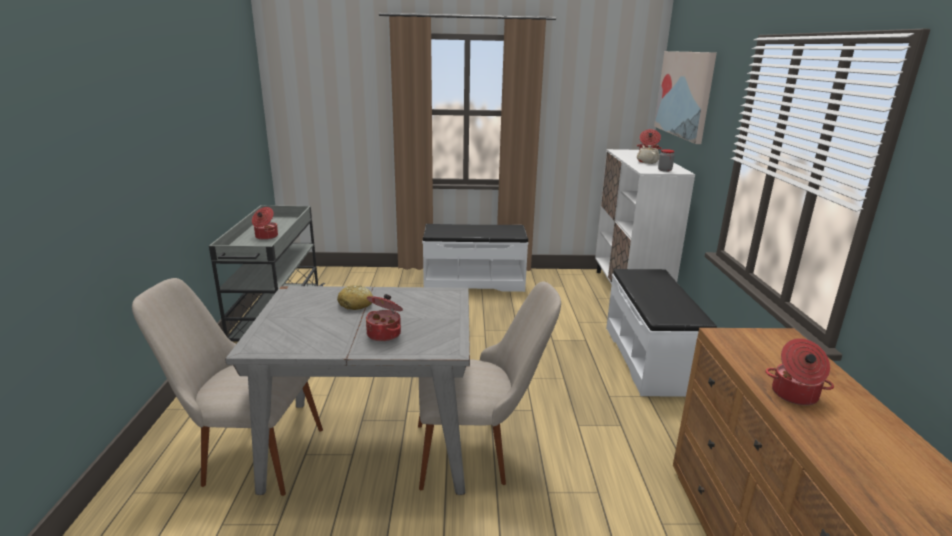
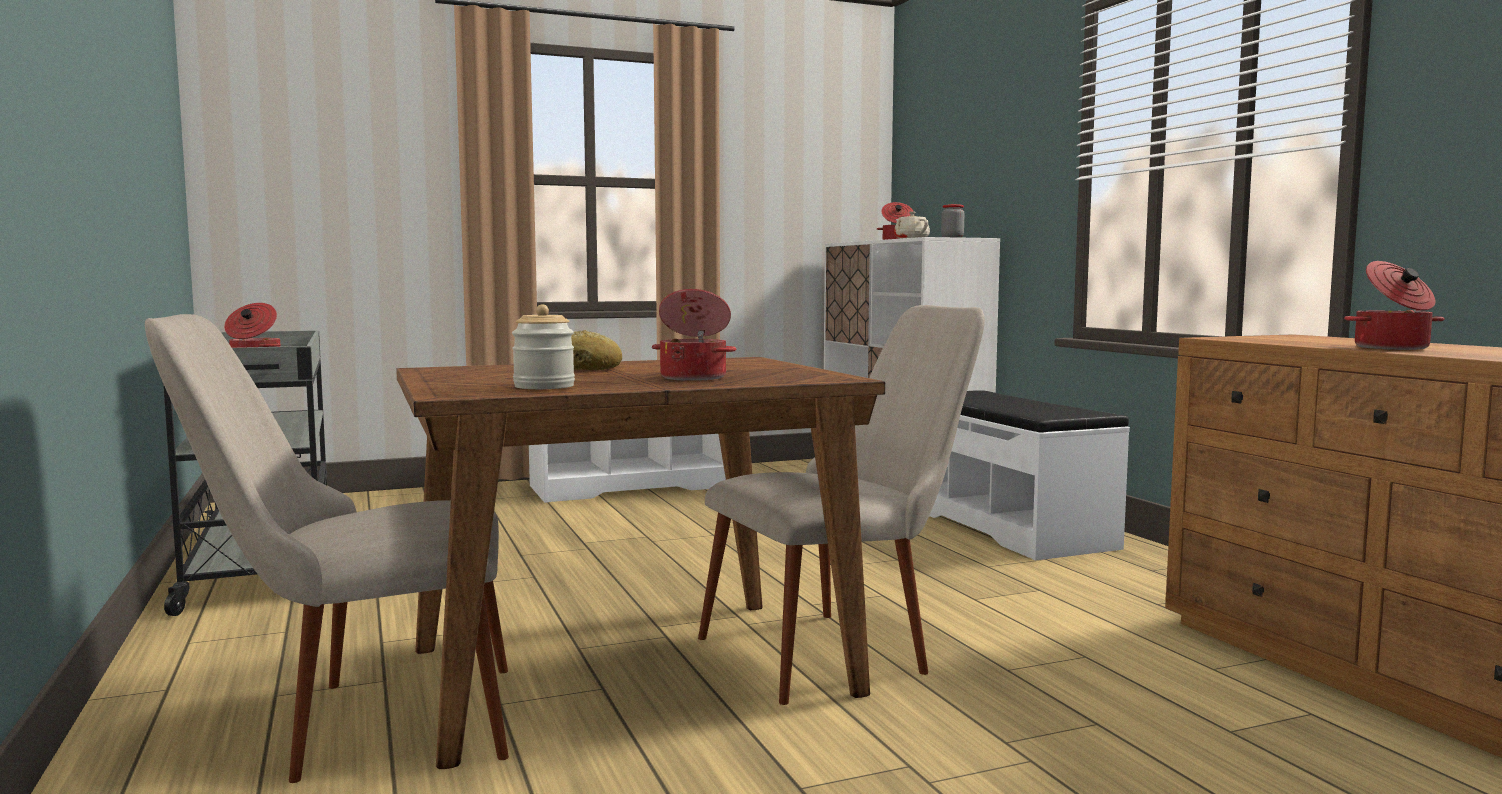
camera: 20 degrees left, 15 degrees down
grey dining table [225,286,470,495] -> brown dining table [396,357,885,769]
picture [654,51,717,144] -> none
none -> jar [512,305,575,389]

